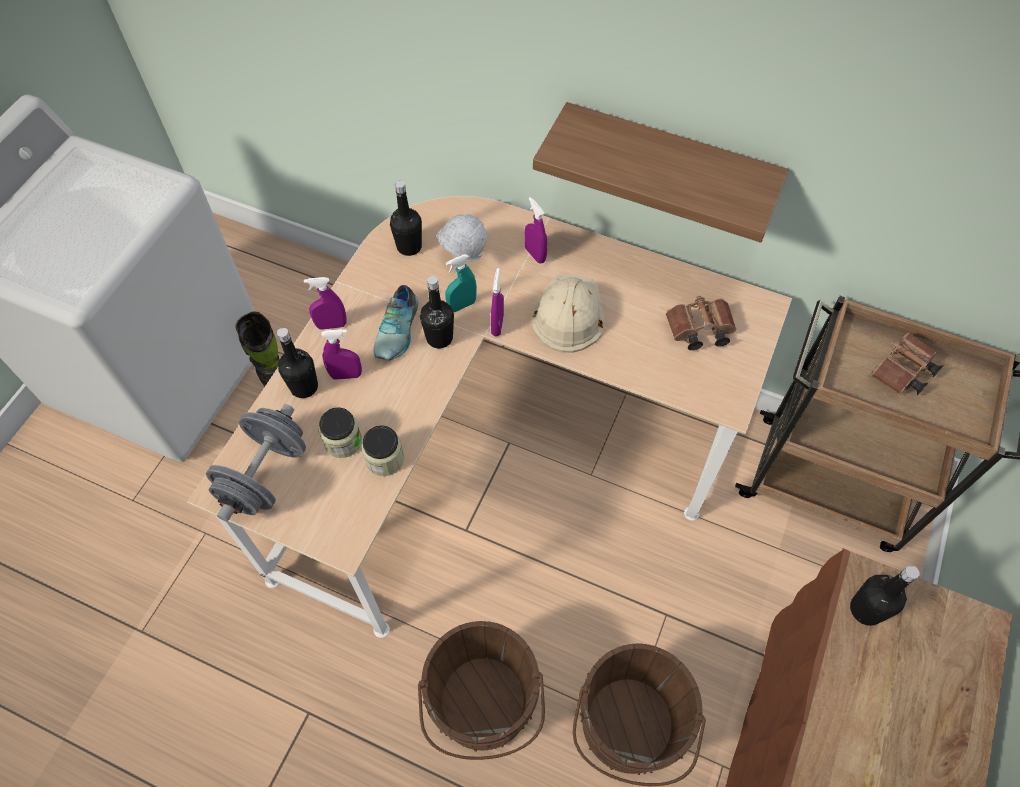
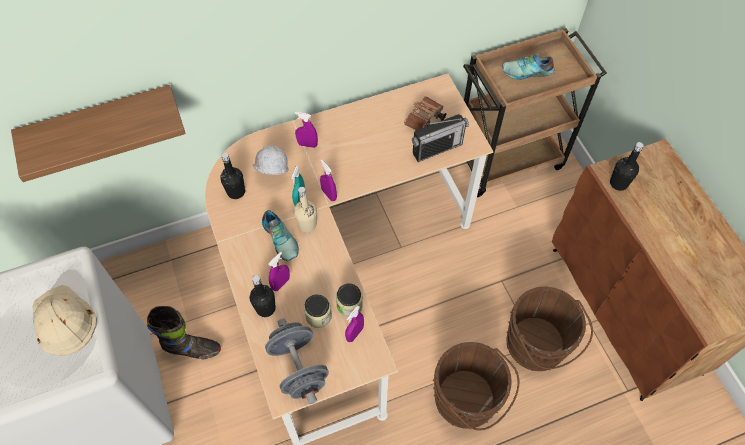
camera: 45 degrees left, 0 degrees up
purple spray bottle [304,277,347,330] -> purple spray bottle moved to [345,305,364,342]
black bottle [420,276,454,348] -> beige bottle [294,187,317,232]
beige hard hat [531,275,604,353] -> beige hard hat moved to [32,285,97,356]
shelf [533,102,789,243] -> shelf moved to [11,85,186,182]
brown binoculars [871,333,944,396] -> shoe [502,53,554,80]
none -> radio [412,114,469,162]

